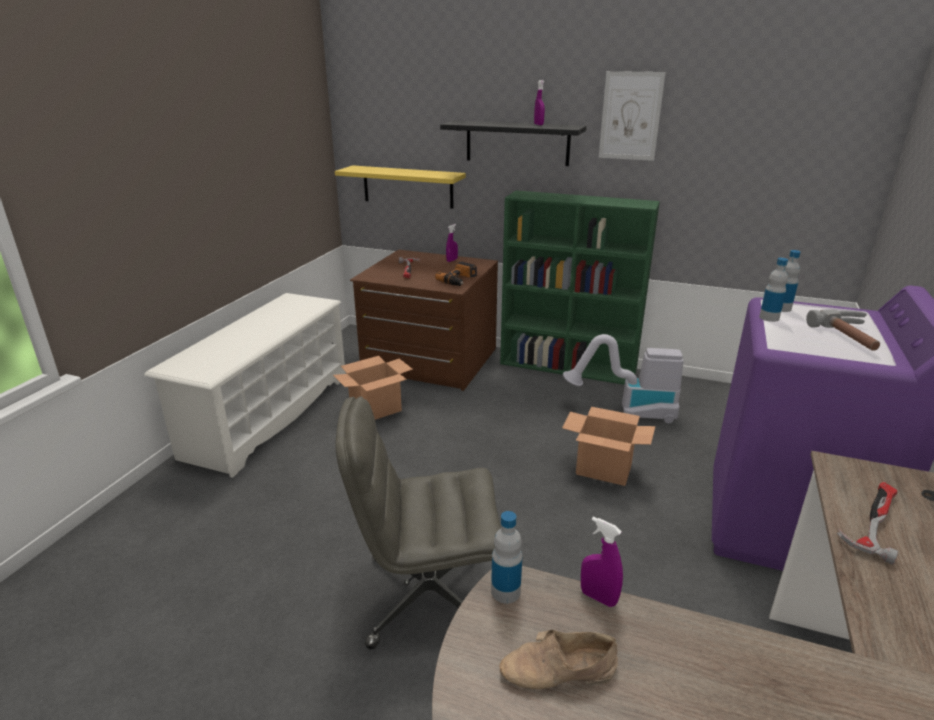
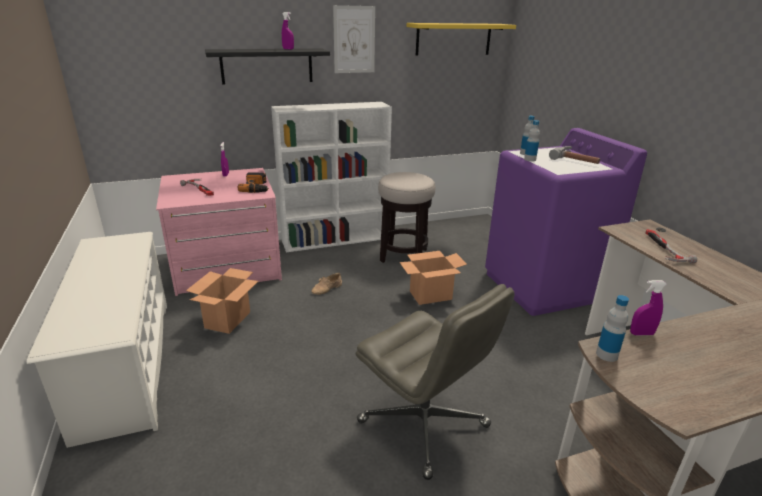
camera: 40 degrees left, 0 degrees up
yellow shelf [335,165,466,209] -> yellow shelf moved to [407,23,516,55]
grey office chair [335,396,501,649] -> grey office chair turned 90 degrees counterclockwise [356,284,515,480]
brown dresser [350,250,498,391] -> pink dresser [156,168,282,296]
beige shoe [499,630,618,690] -> beige shoe moved to [311,273,342,295]
green bookcase [500,190,660,385] -> white bookcase [271,102,392,252]
vacuum cleaner [563,334,684,423] -> stool [378,172,436,263]

